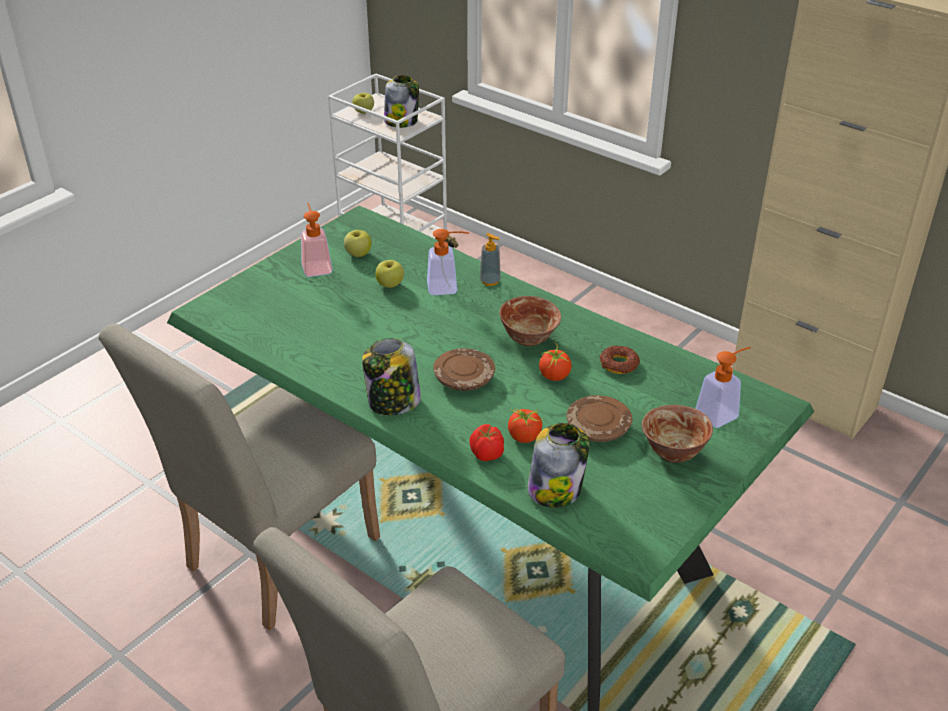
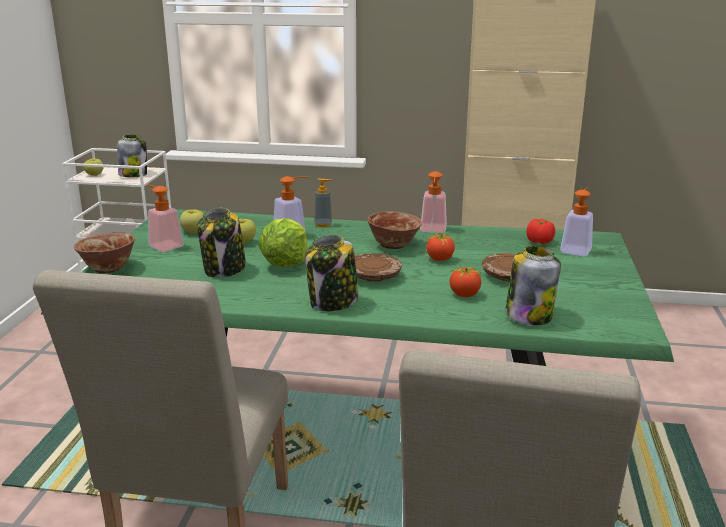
camera: 30 degrees left, 15 degrees down
tomato [469,424,504,461] -> tomato moved to [526,219,555,244]
donut [600,346,640,374] -> none
bowl [642,405,713,463] -> bowl moved to [74,233,135,273]
none -> jar [197,208,246,278]
none -> lettuce [258,218,308,267]
none -> soap dispenser [420,171,447,233]

